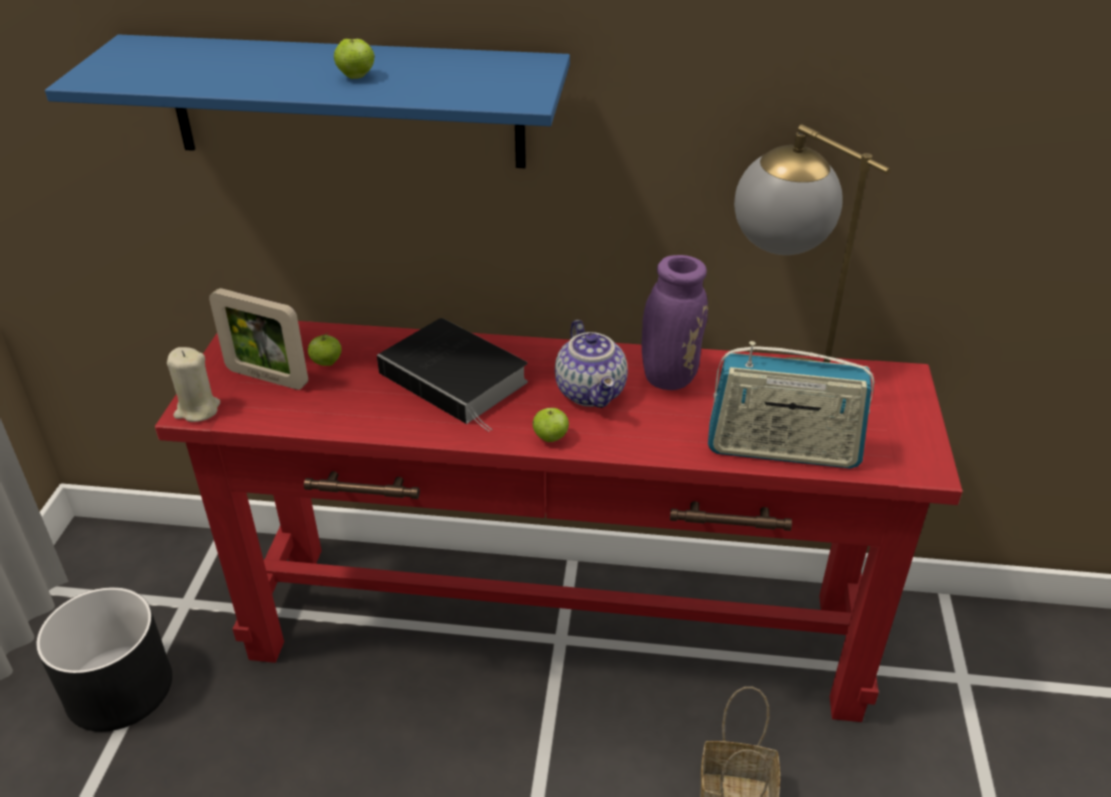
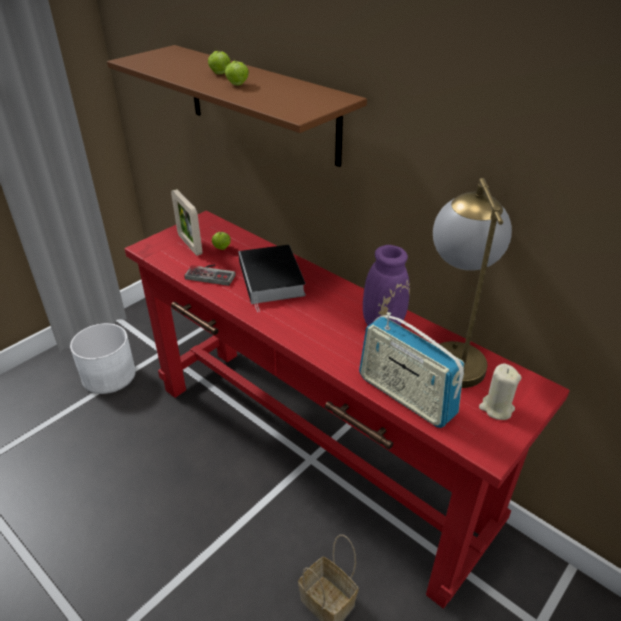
camera: 35 degrees right, 0 degrees up
black planter [36,587,172,732] -> white planter [70,323,136,394]
blue shelf [45,35,570,168] -> brown shelf [107,45,367,167]
beige candle [167,347,220,422] -> beige candle moved to [479,364,521,420]
apple [533,408,569,442] -> apple moved to [208,48,230,74]
teapot [555,320,628,408] -> none
none -> game controller [184,264,236,286]

